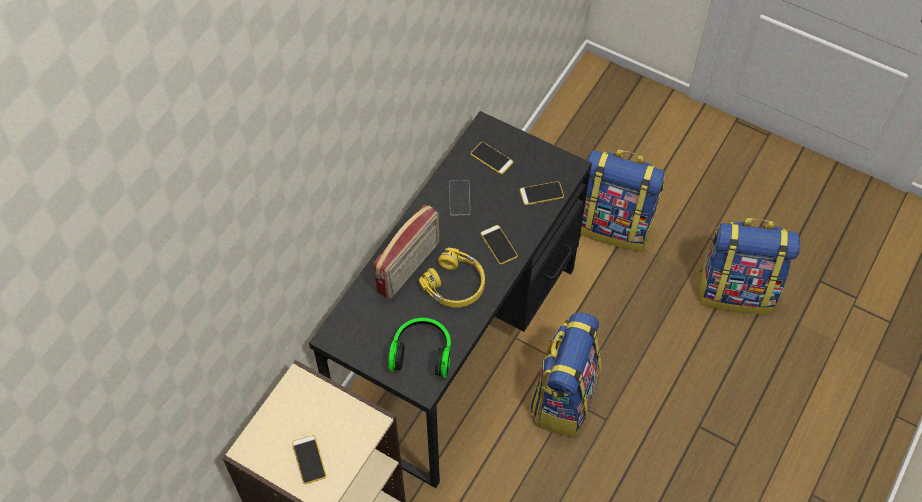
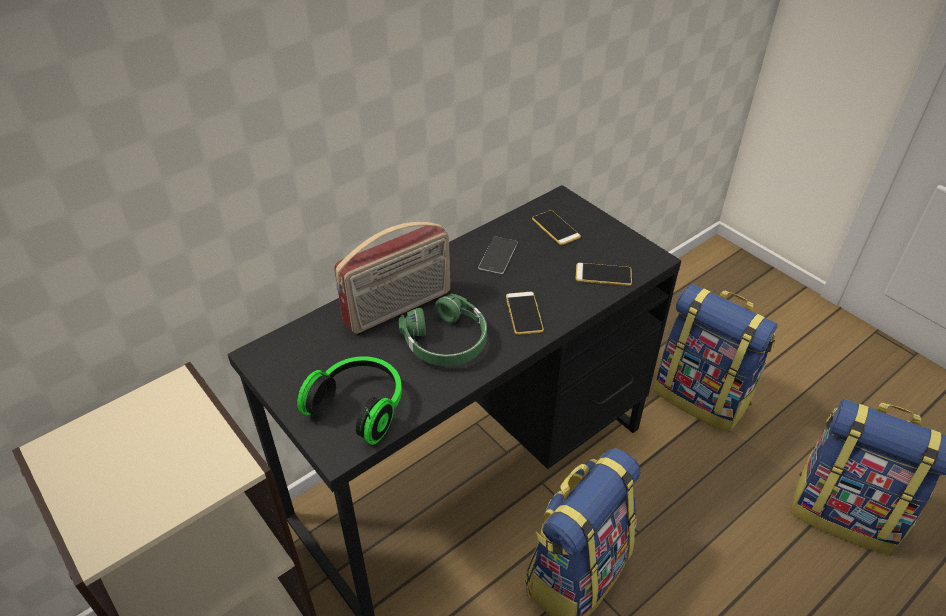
camera: 20 degrees right, 15 degrees down
phone [292,435,326,484] -> none
yellow headphones [419,248,485,308] -> green headphones [399,294,487,366]

